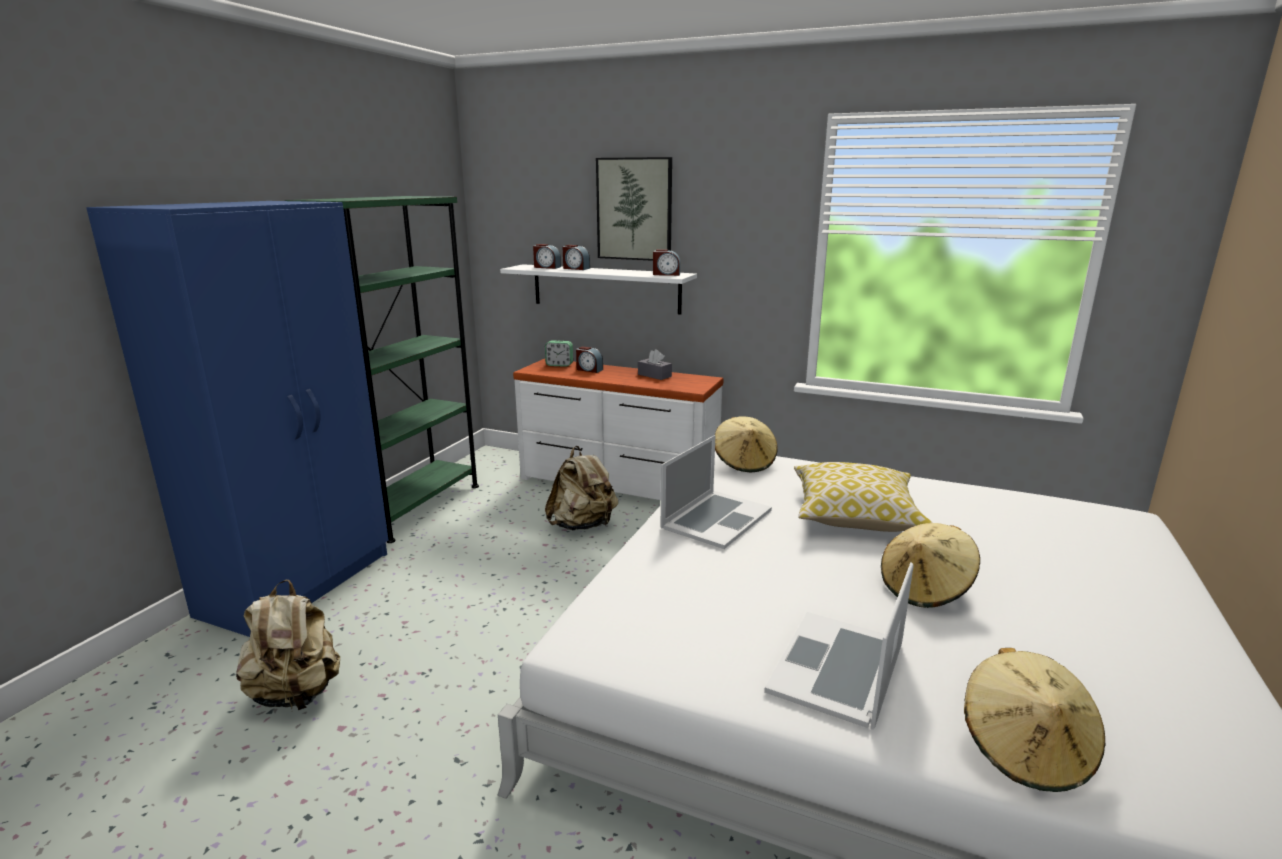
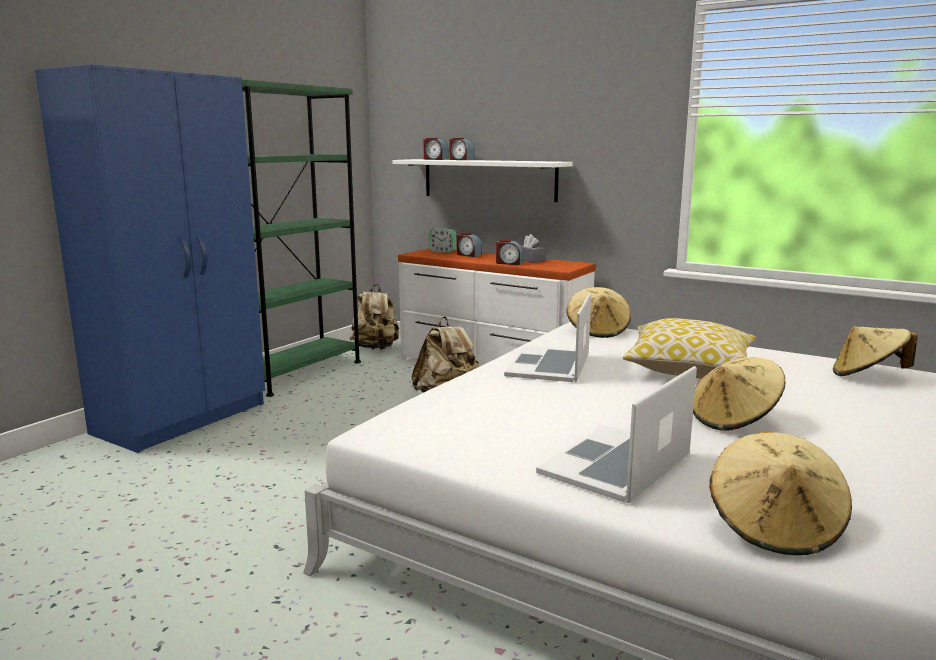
camera: 10 degrees right, 5 degrees down
beige backpack [236,580,340,710] -> beige backpack moved to [349,284,399,350]
picture [596,157,672,261] -> none
alarm clock [653,249,680,276] -> alarm clock moved to [496,240,523,265]
laptop [661,435,772,549] -> laptop turned 150 degrees clockwise [504,293,591,382]
none -> beige hat [833,326,918,376]

